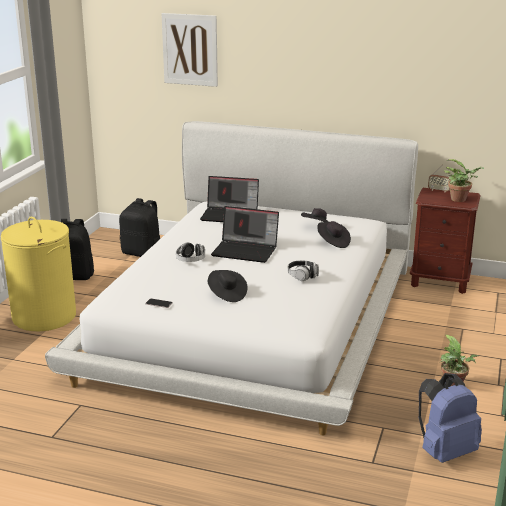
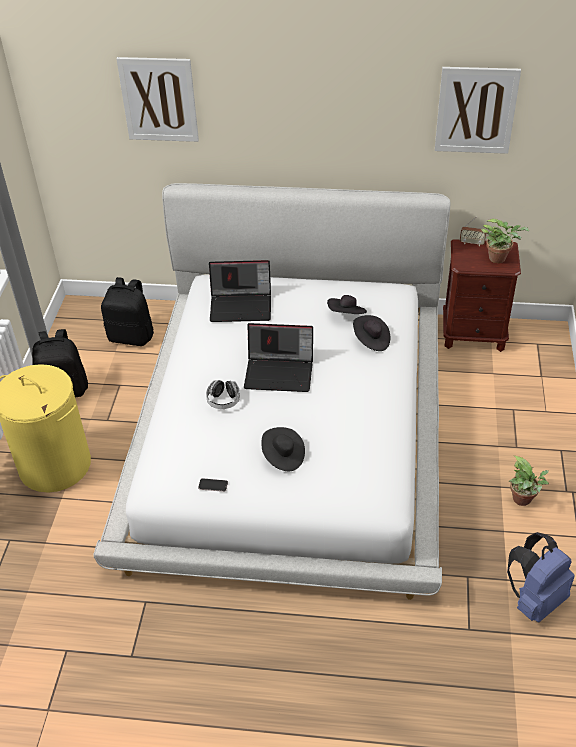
camera: 10 degrees left, 20 degrees up
headphones [287,260,319,281] -> none
none -> picture [435,67,521,154]

